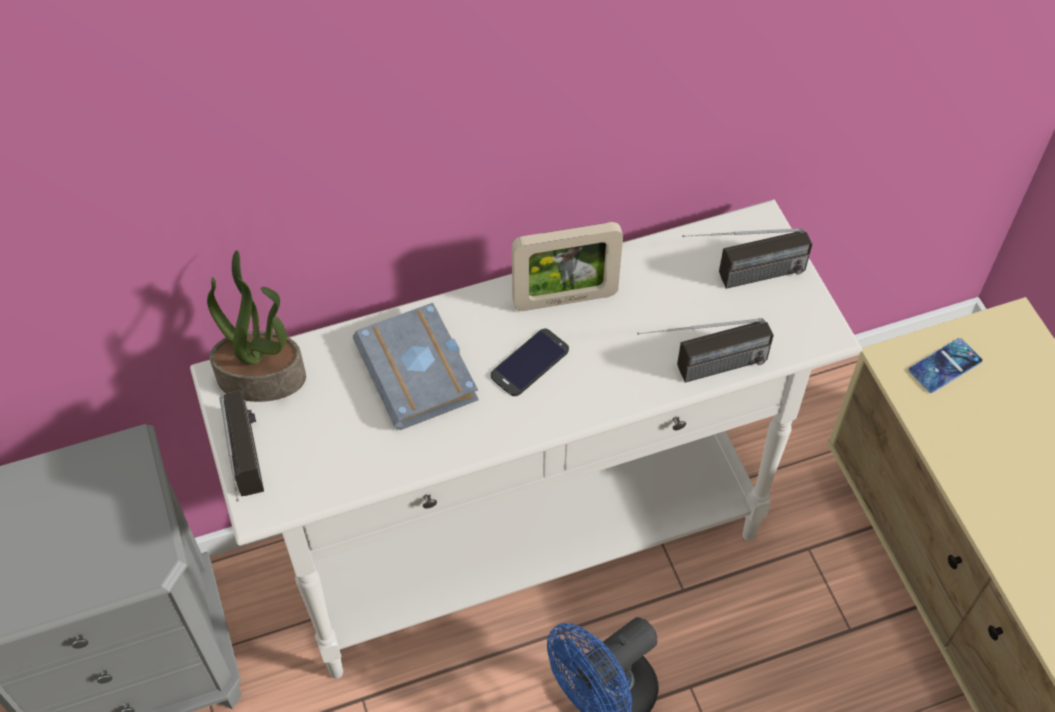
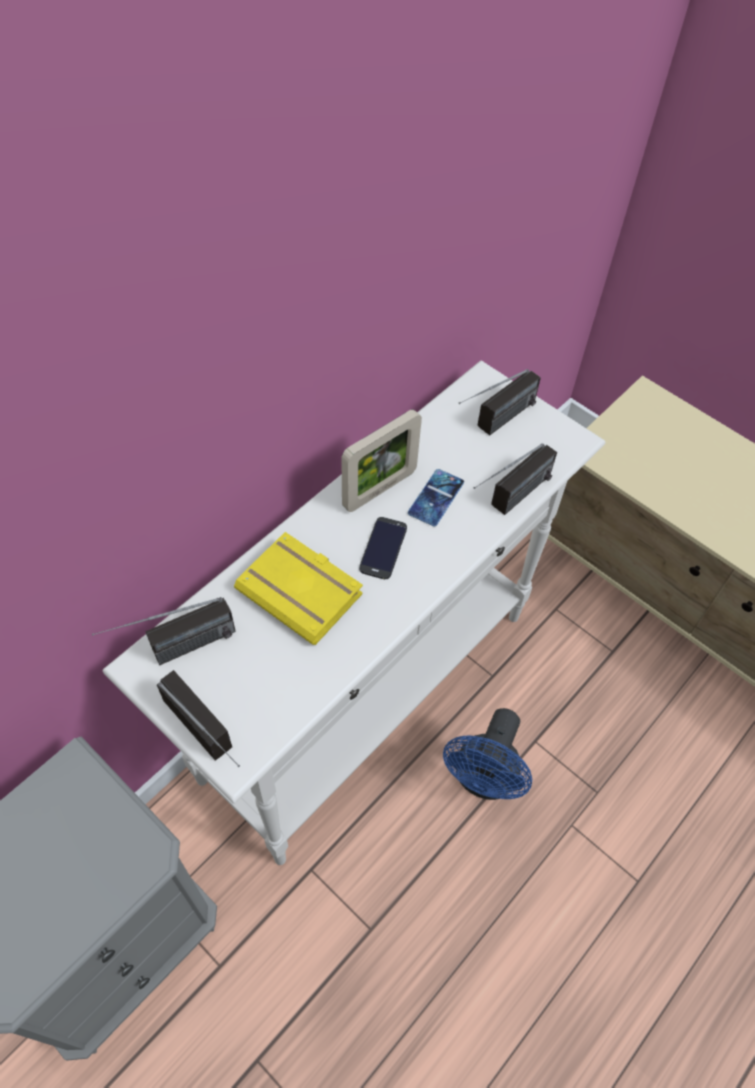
camera: 30 degrees left, 0 degrees up
potted plant [207,250,306,402] -> radio [92,597,236,665]
grey book [353,303,478,430] -> yellow book [234,532,363,645]
phone [909,338,983,393] -> phone moved to [408,469,464,527]

